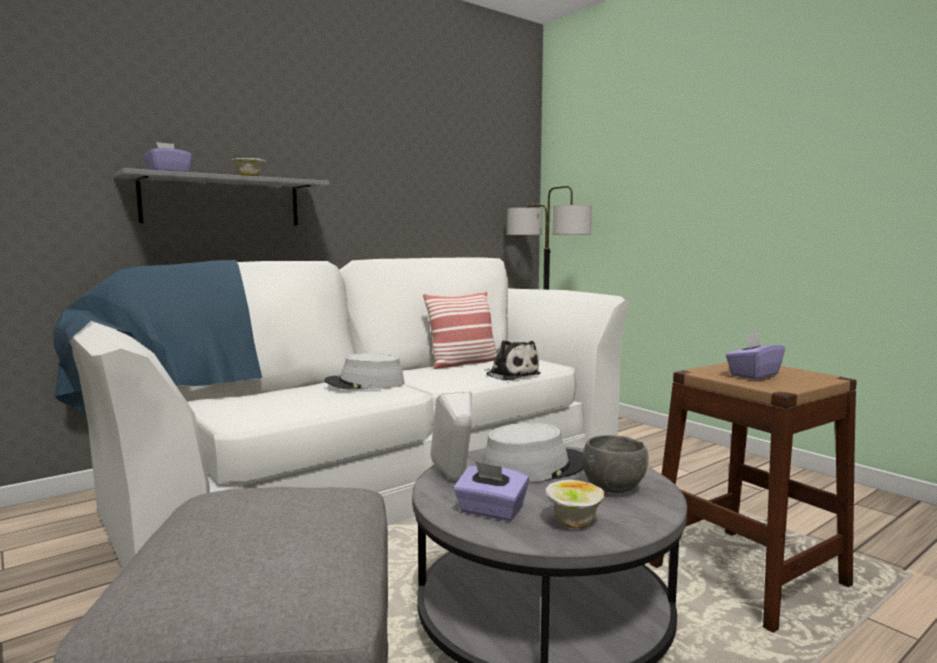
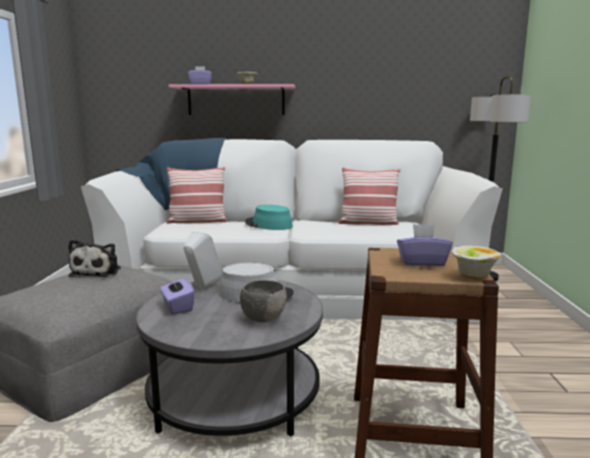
camera: 40 degrees right, 5 degrees up
grey shelf [114,168,329,225] -> pink shelf [169,84,295,115]
grey hat [324,353,405,389] -> turquoise hat [245,205,293,230]
plush toy [484,340,541,381] -> plush toy moved to [68,239,121,277]
bowl [545,480,605,529] -> bowl moved to [452,246,501,279]
none -> pillow [167,167,227,224]

